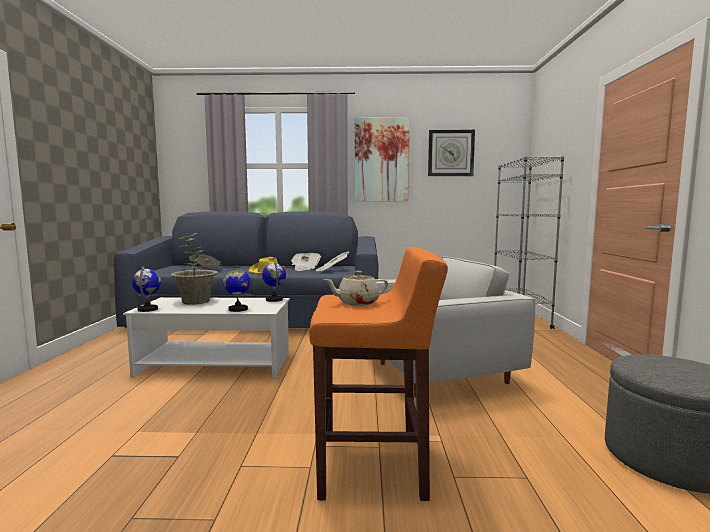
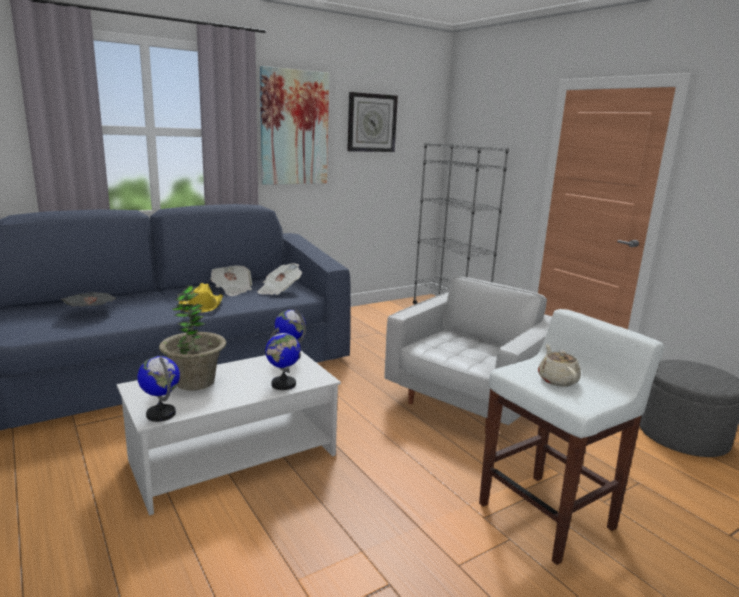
camera: 35 degrees left, 10 degrees up
orange stool [309,247,448,501] -> white stool [479,309,665,565]
beige teapot [323,271,388,306] -> beige teapot turned 135 degrees clockwise [538,344,581,387]

